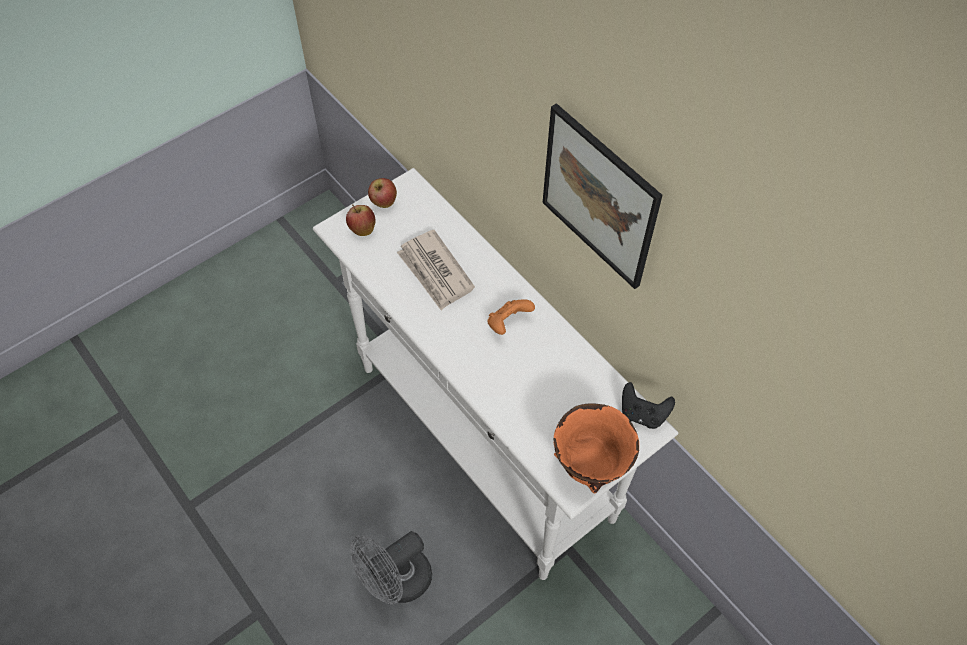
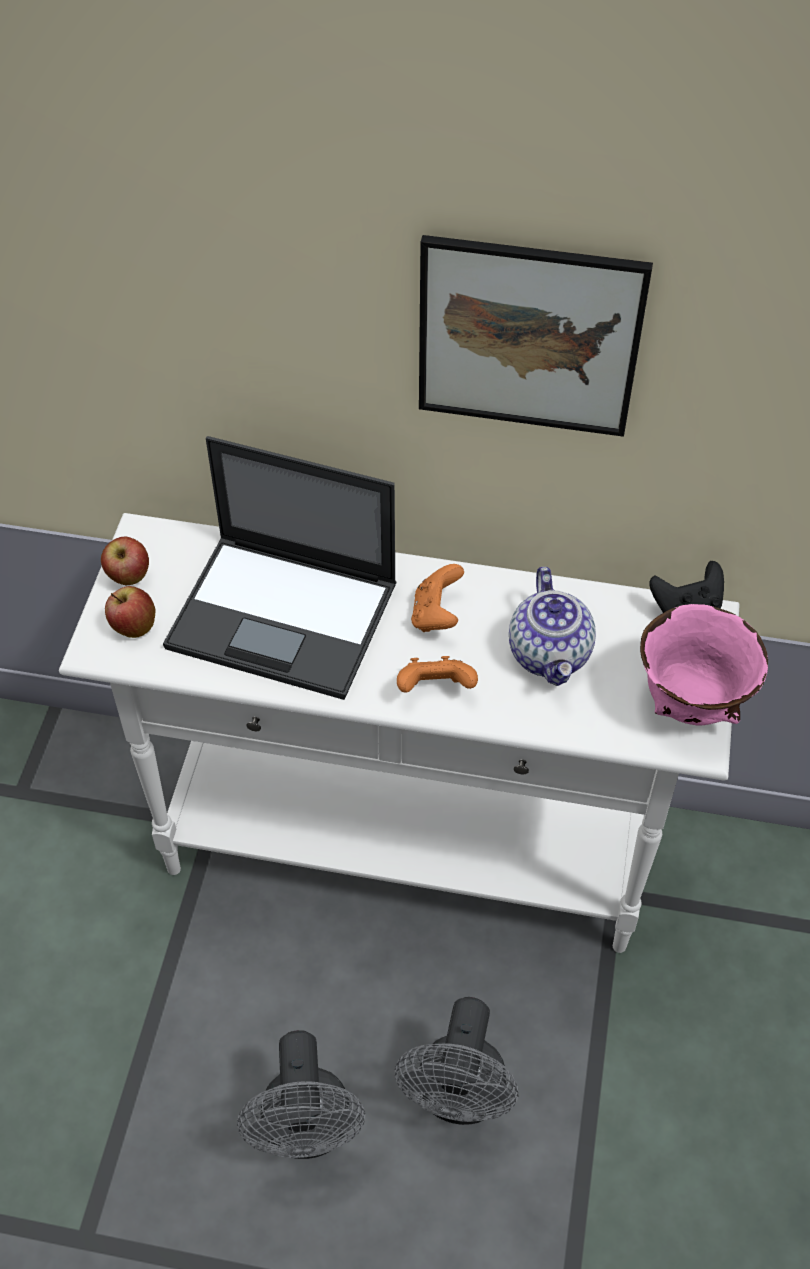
camera: 40 degrees left, 5 degrees down
newspaper [397,230,475,310] -> laptop [163,436,397,700]
orange bowl [554,403,639,493] -> pink bowl [640,604,768,726]
none -> grey fan [237,1030,365,1159]
none -> orange game controller [397,656,478,693]
none -> teapot [509,567,596,686]

